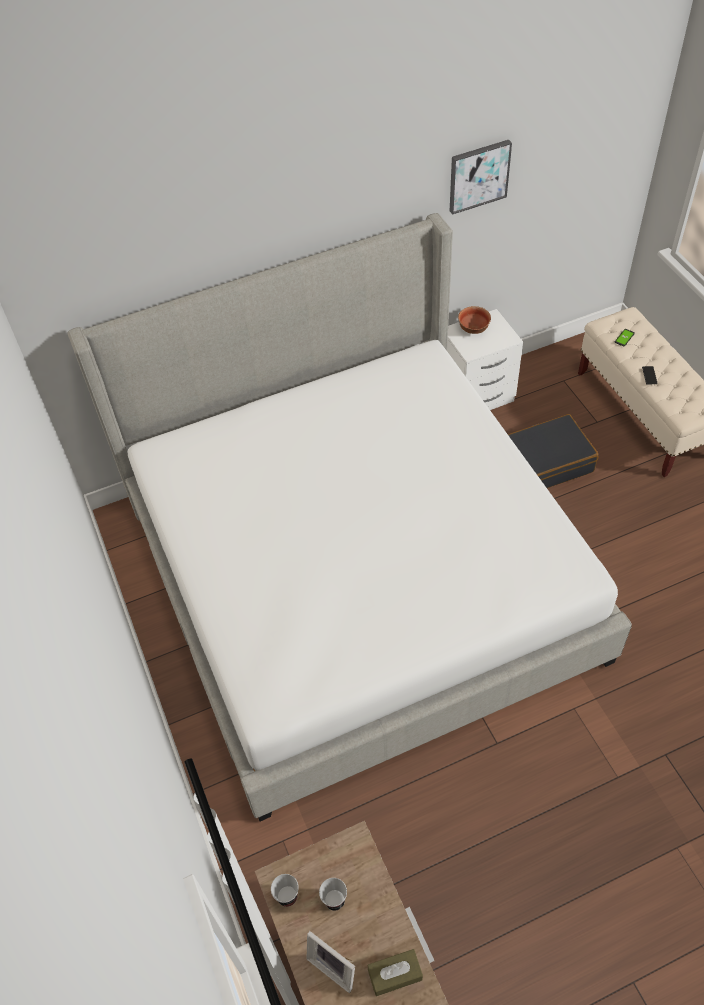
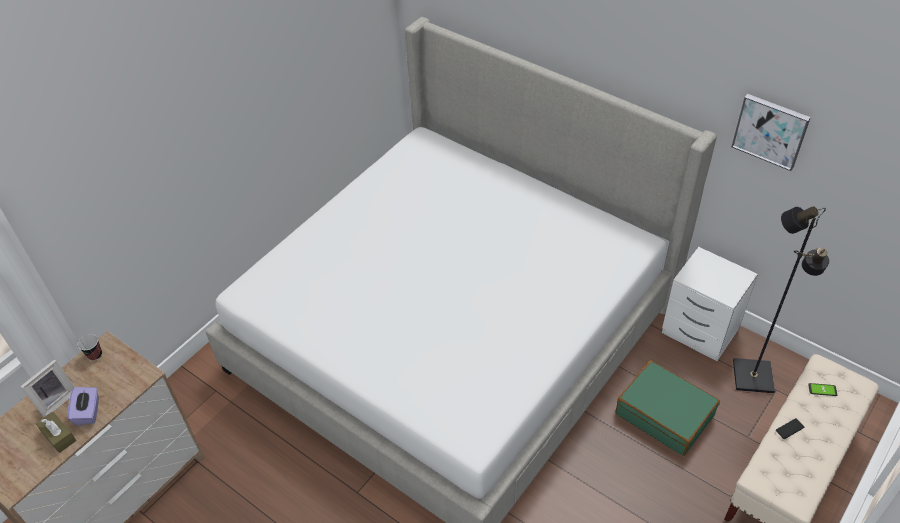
camera: 60 degrees right, 5 degrees down
picture frame [306,931,355,993] -> picture frame turned 150 degrees counterclockwise [20,359,74,417]
cup [319,878,347,911] -> none
bowl [458,306,491,334] -> none
black suitcase [508,414,599,488] -> green suitcase [615,360,720,456]
none -> purple tissue box [68,387,99,425]
none -> black floor lamp [733,206,829,393]

